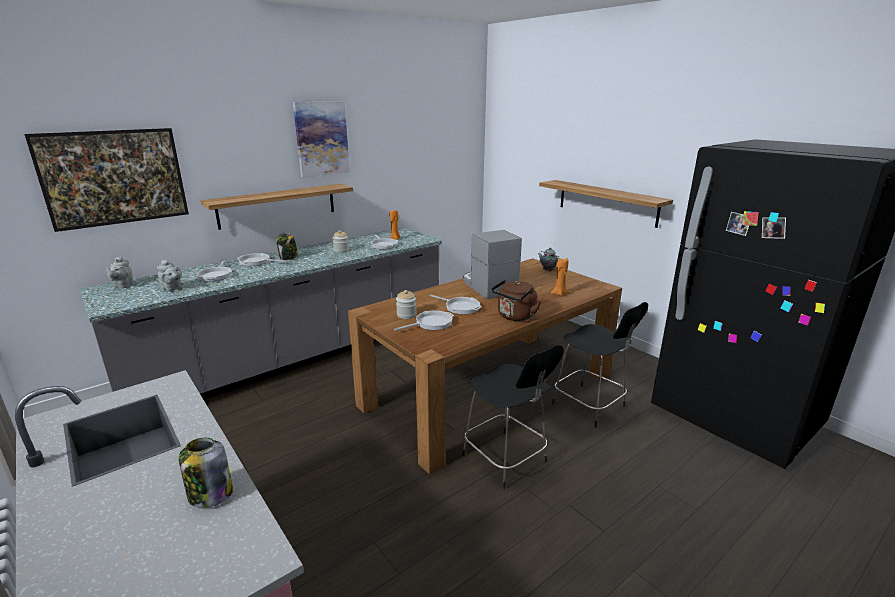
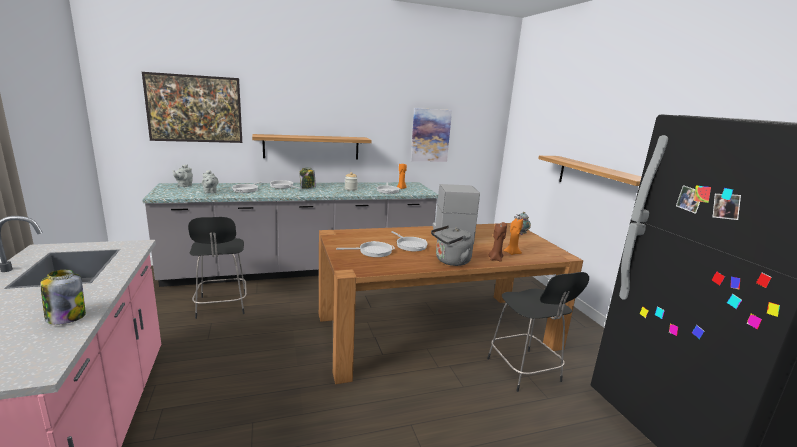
camera: 20 degrees right, 5 degrees down
picture [293,101,350,177] -> picture moved to [411,108,452,162]
jar [396,290,417,319] -> none
black stool [462,345,564,489] -> black stool moved to [188,217,247,319]
brown kettle [491,280,541,321] -> grey kettle [431,225,473,266]
none -> brown candle [489,222,507,262]

